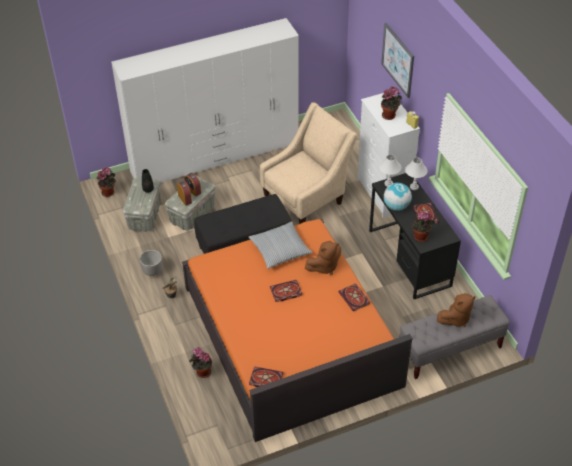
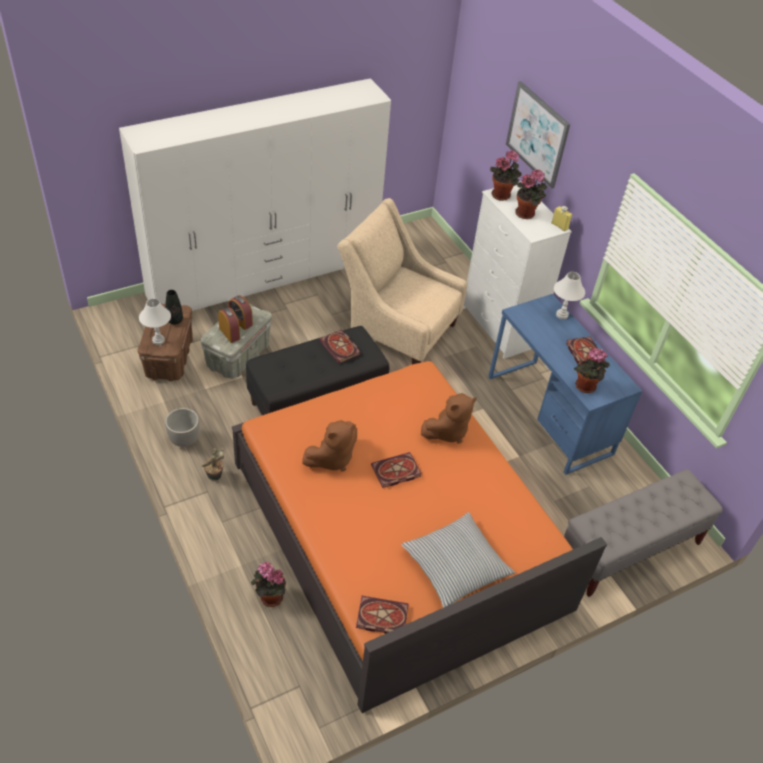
camera: 10 degrees left, 0 degrees up
potted plant [97,167,116,197] -> potted plant moved to [490,150,521,201]
grey storage box [123,178,161,232] -> brown storage box [138,304,193,381]
pillow [249,221,313,269] -> pillow moved to [401,512,515,607]
beige armchair [260,102,358,224] -> beige armchair turned 105 degrees counterclockwise [337,198,467,364]
book [338,283,370,311] -> book moved to [319,330,361,363]
black desk [369,173,461,299] -> blue desk [488,294,642,475]
white table lamp [379,154,401,187] -> white table lamp moved to [139,299,171,345]
globe [384,183,412,211] -> none
brown plush toy [437,293,476,327] -> brown plush toy moved to [302,420,357,472]

